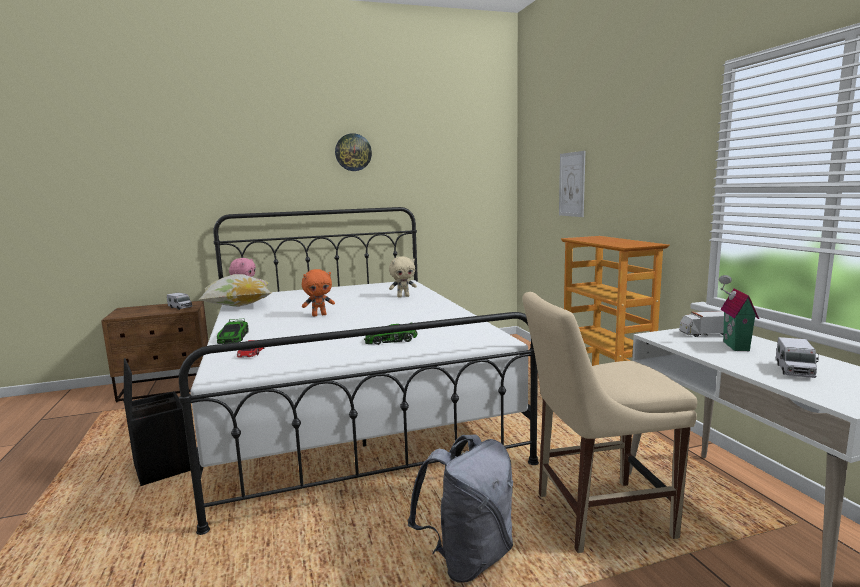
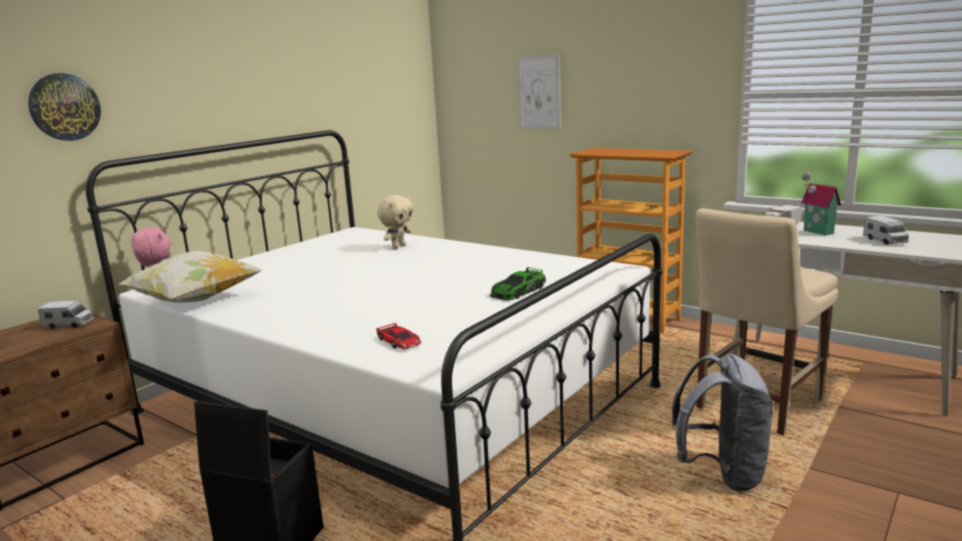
camera: 35 degrees left, 5 degrees up
toy car [217,319,249,344] -> none
orange plush toy [302,269,335,316] -> none
wall clock [335,133,372,171] -> wall clock moved to [28,73,101,141]

